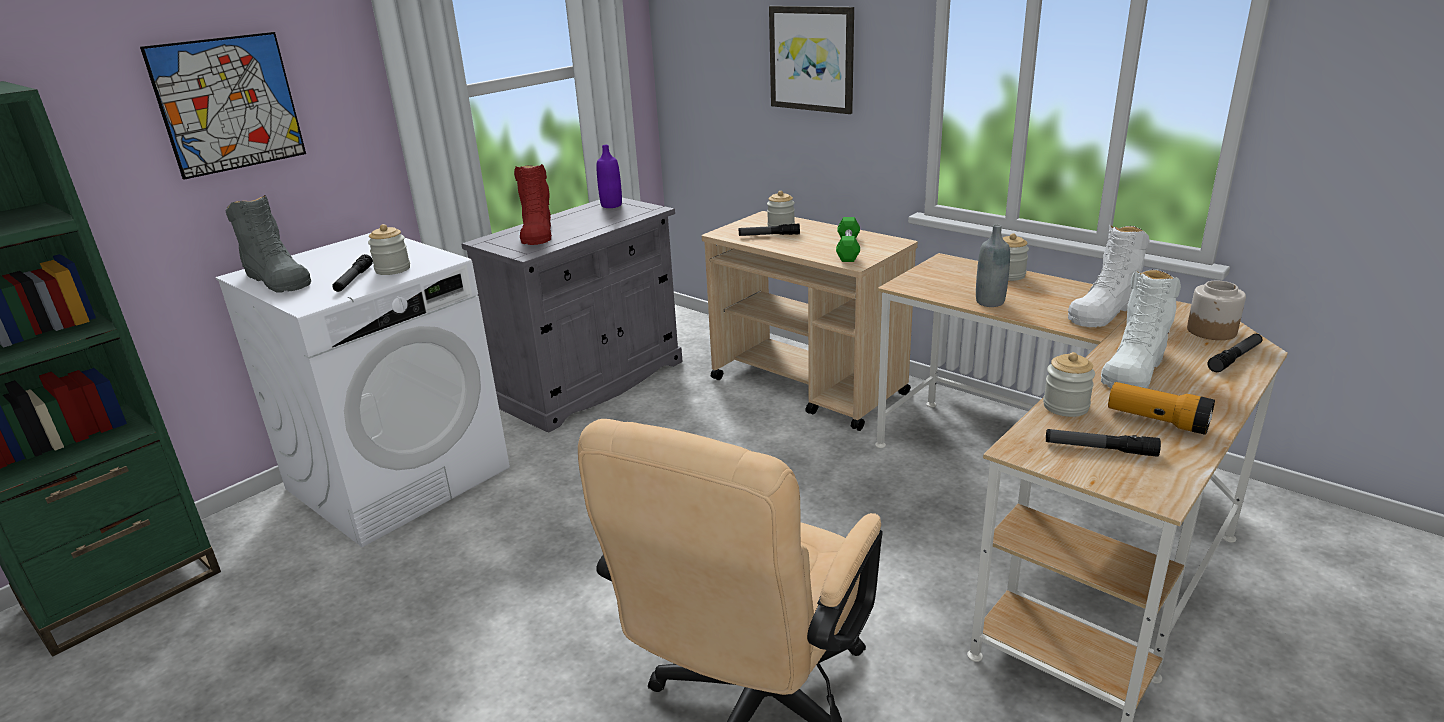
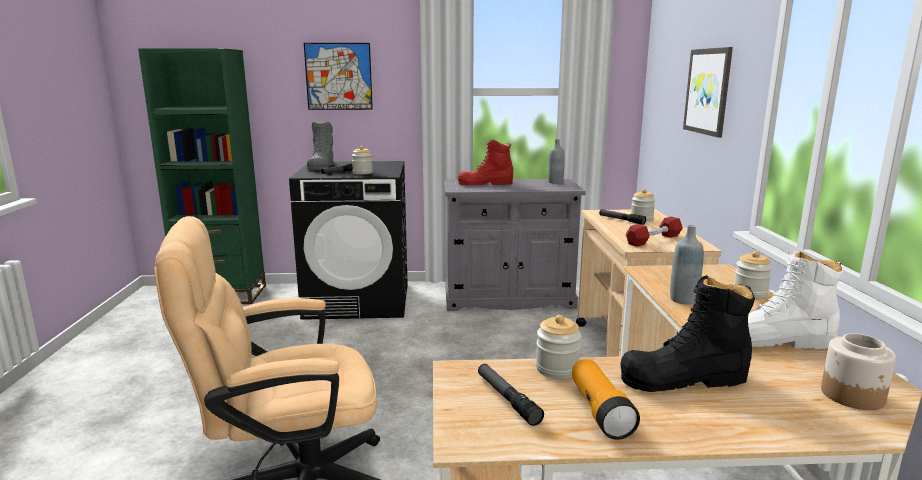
camera: 45 degrees right, 10 degrees down
white washing machine [215,233,510,547] -> black washing machine [289,161,408,320]
red boot [514,164,552,245] -> red boot turned 45 degrees clockwise [458,140,513,185]
purple bottle [596,145,622,208] -> grey bottle [548,139,565,184]
green dumbbell [836,217,860,262] -> red dumbbell [626,217,683,247]
white boot [1101,269,1181,388] -> black boot [620,275,755,392]
flashlight [1207,334,1262,372] -> none

